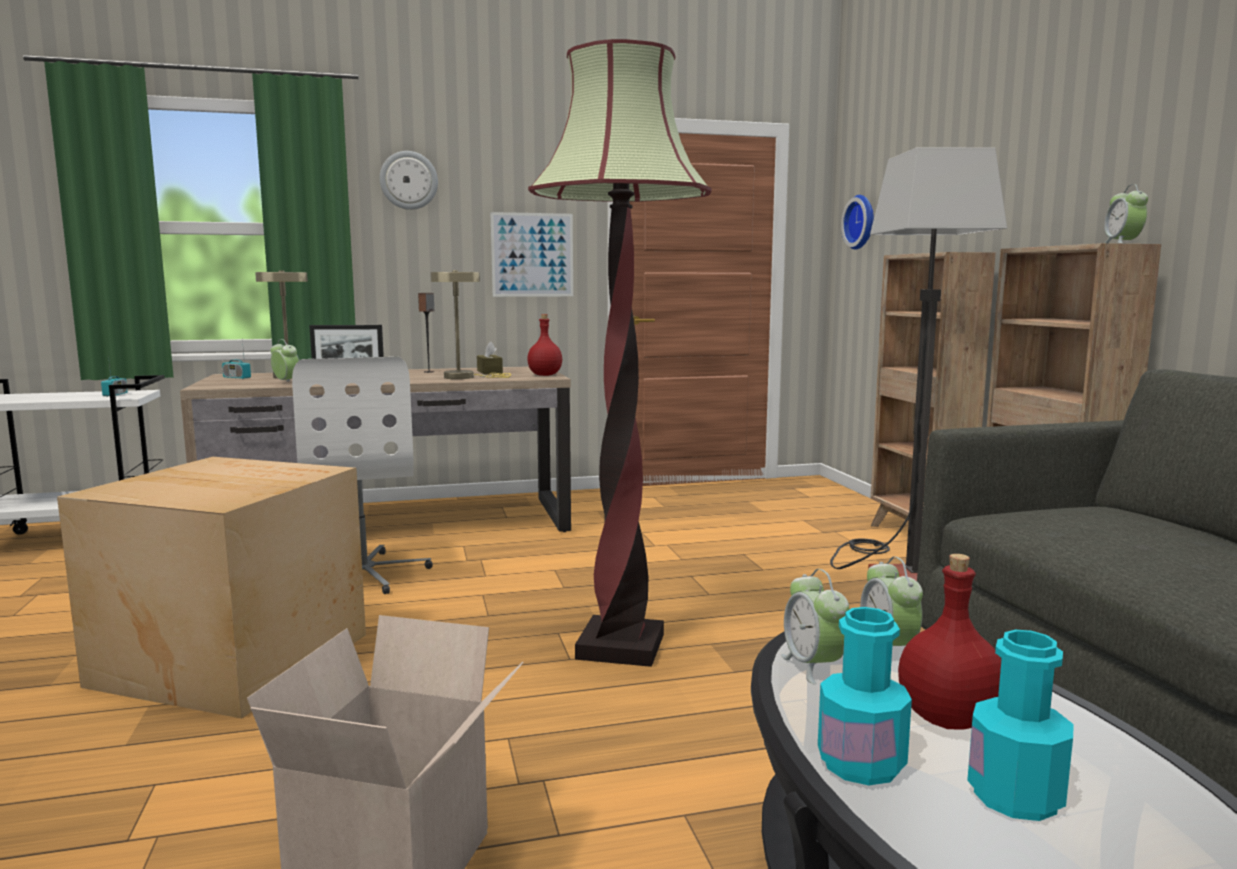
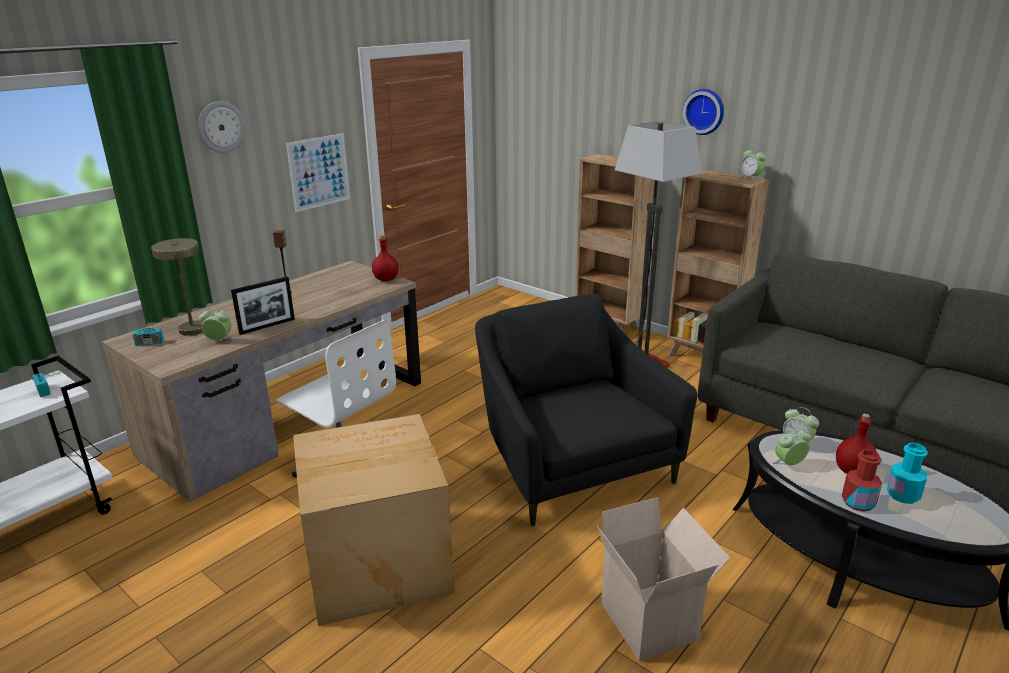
camera: 35 degrees left, 15 degrees up
beige table lamp [430,270,511,379] -> none
brown tissue box [477,341,503,374] -> none
floor lamp [528,39,711,667] -> black armchair [475,294,697,526]
alarm clock [781,569,849,685] -> alarm clock turned 120 degrees clockwise [772,429,811,466]
turquoise bottle [818,607,912,785] -> red bottle [842,449,882,512]
wall clock [841,195,874,250] -> wall clock moved to [683,89,724,135]

